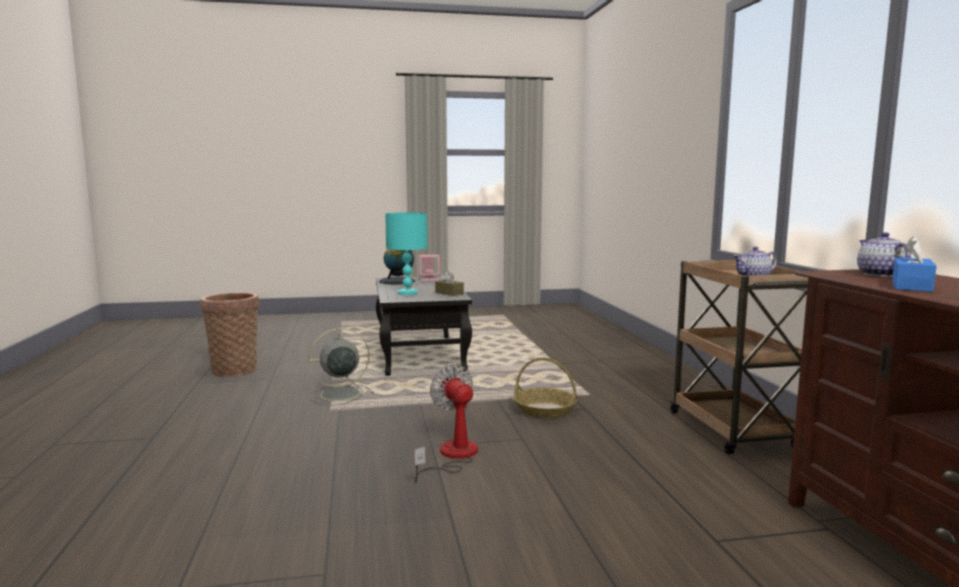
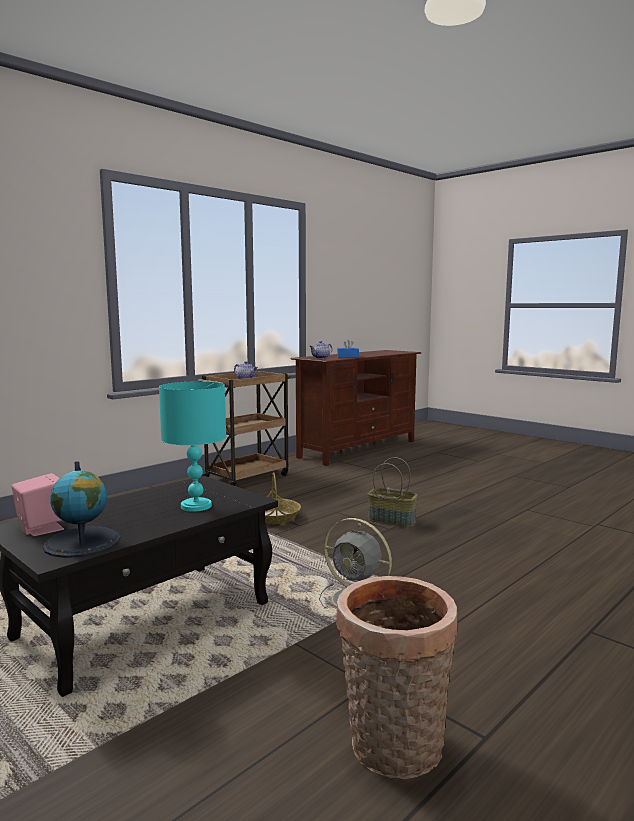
camera: 125 degrees left, 0 degrees up
fan [415,364,478,482] -> basket [368,457,418,527]
brown tissue box [435,270,464,296] -> none

